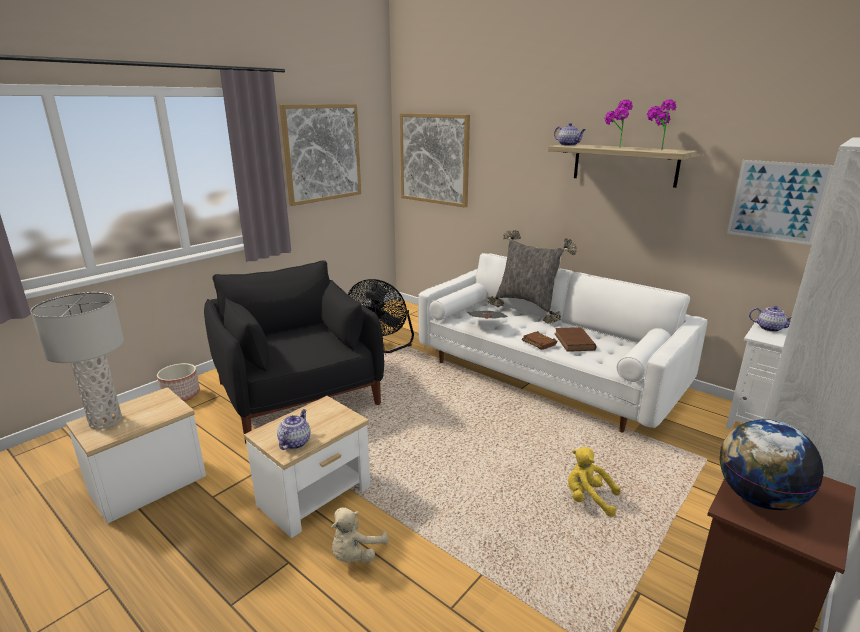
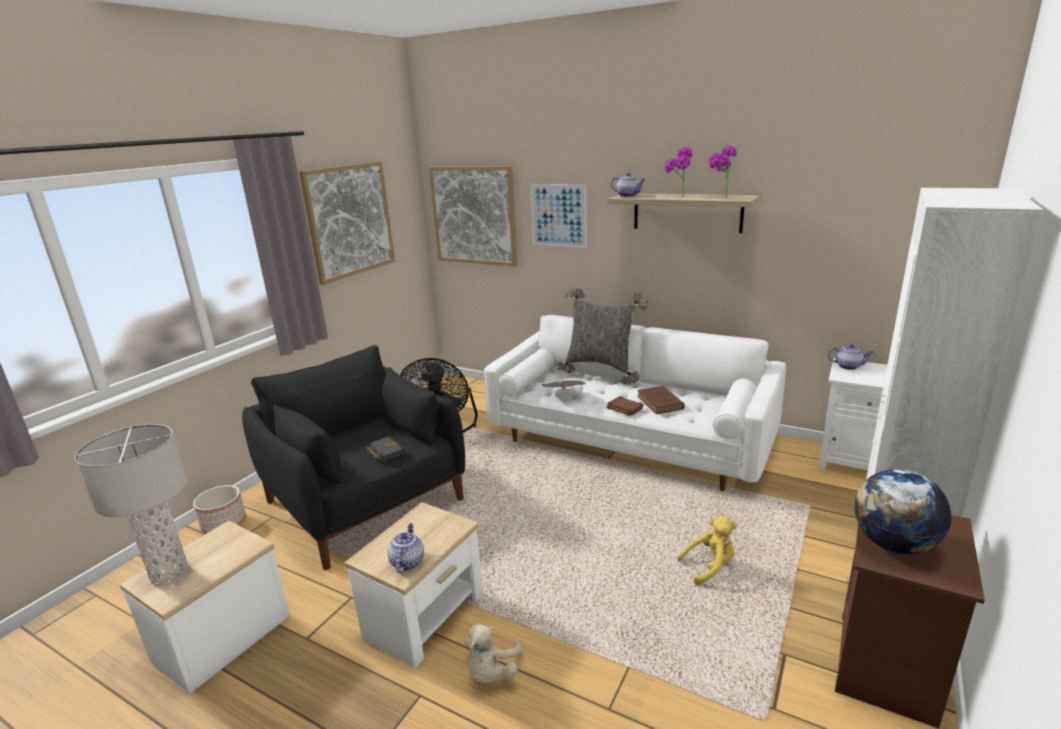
camera: 10 degrees left, 0 degrees up
yellow plush toy [568,447,620,517] -> yellow plush toy turned 150 degrees clockwise [677,516,737,585]
picture [727,160,834,245] -> picture moved to [530,184,587,248]
none -> black book [366,436,407,462]

